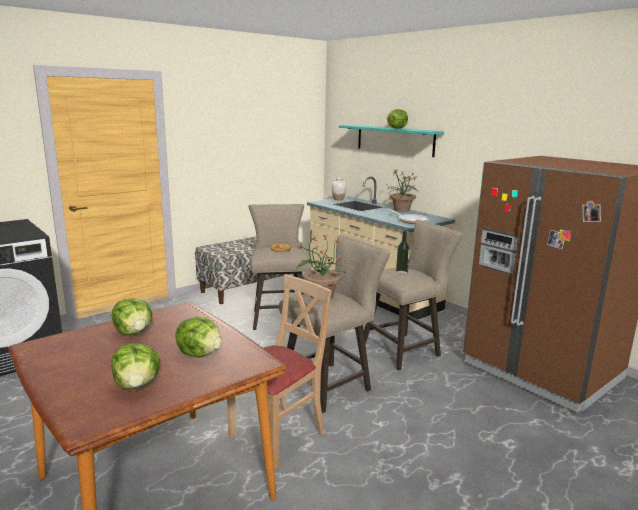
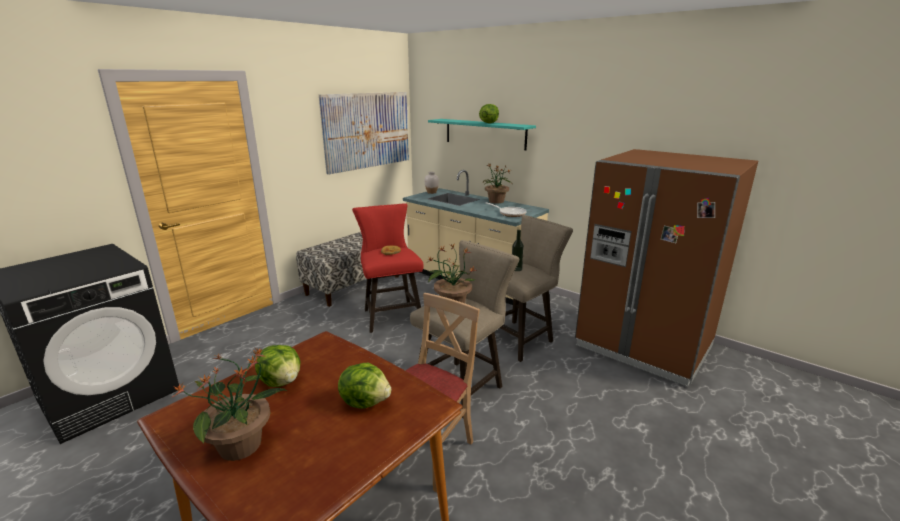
camera: 10 degrees left, 5 degrees up
lettuce [111,343,161,389] -> none
beige stool [249,204,312,330] -> red stool [352,203,423,333]
none -> potted plant [171,349,287,461]
none -> picture [319,92,409,175]

